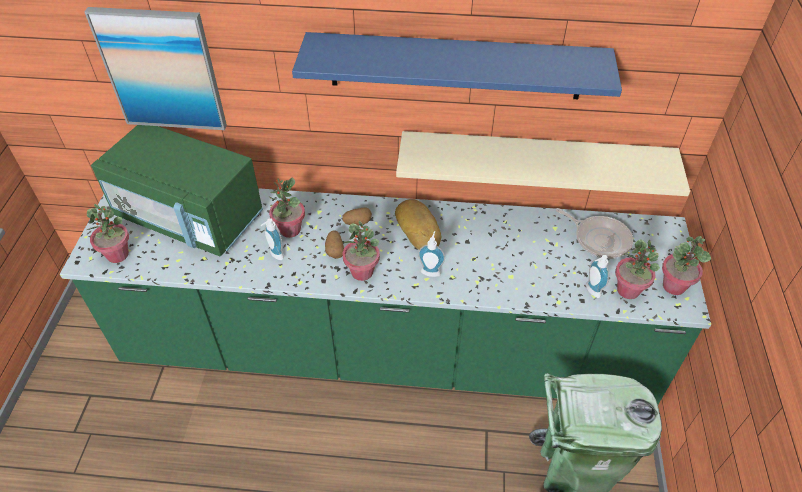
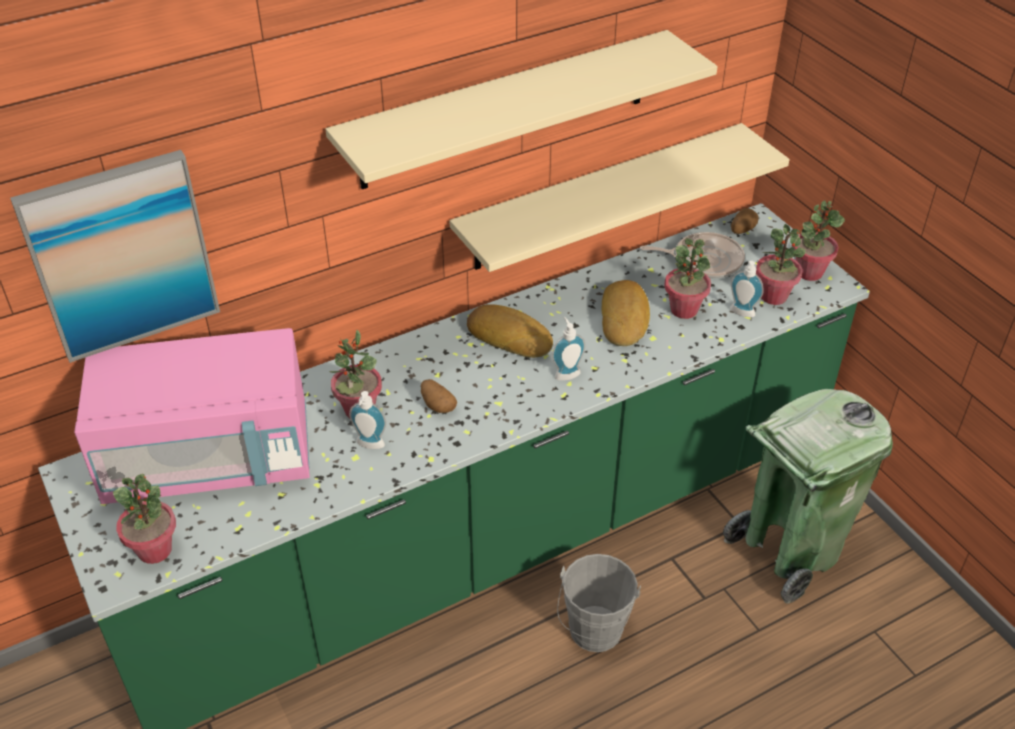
camera: 35 degrees left, 5 degrees down
green microwave [91,125,263,257] -> pink microwave [74,328,310,504]
blue shelf [292,32,622,99] -> beige shelf [325,30,718,189]
potato [342,208,372,226] -> potato moved to [731,208,759,234]
potted plant [343,221,380,281] -> potted plant moved to [664,238,711,319]
none -> grey bucket [557,554,641,652]
none -> bread [601,280,650,346]

